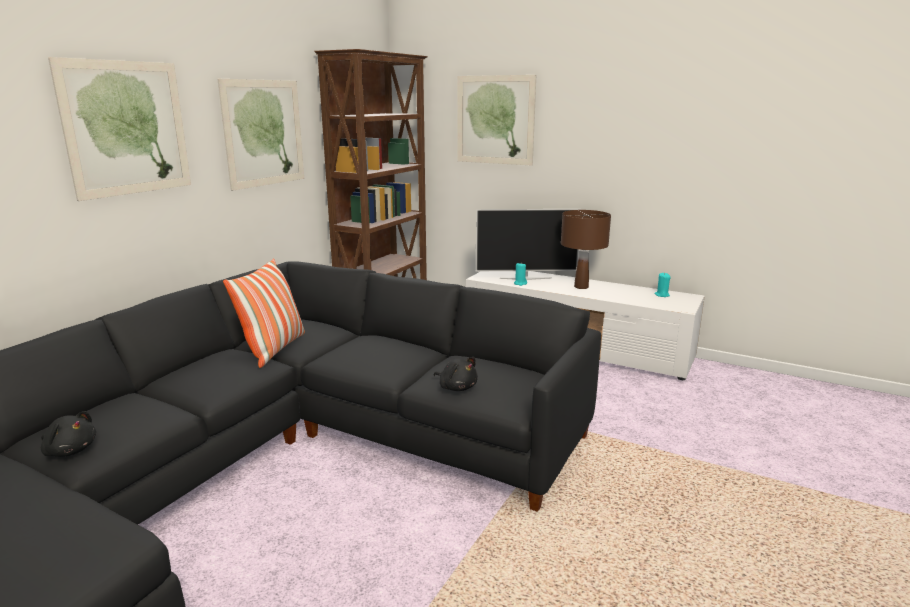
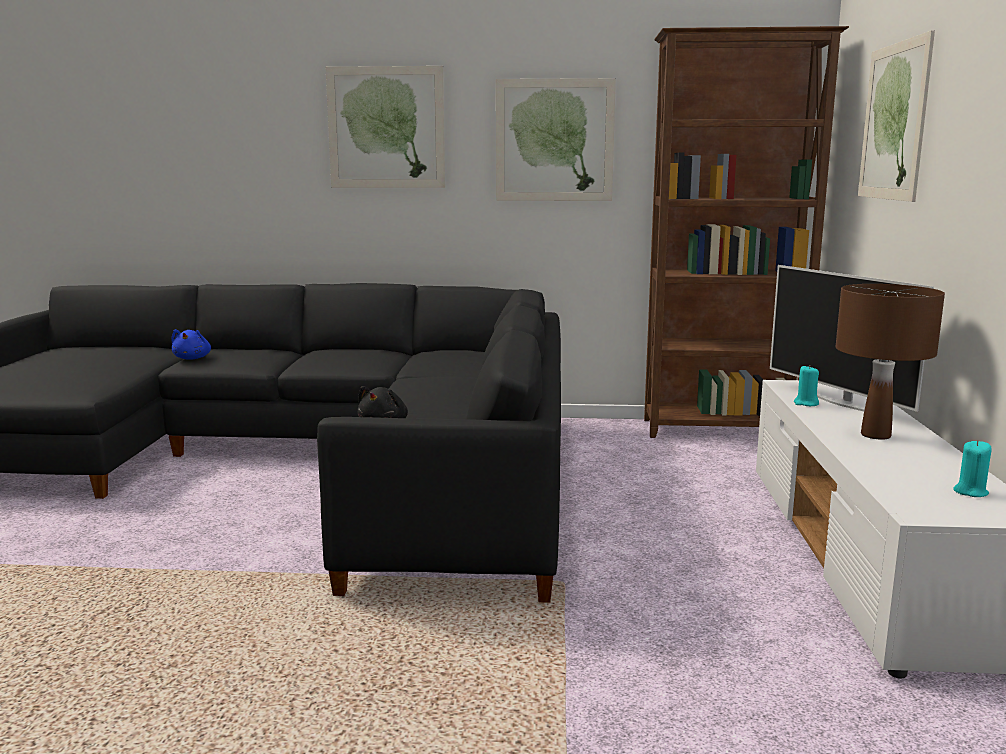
camera: 65 degrees right, 5 degrees down
black plush toy [41,411,96,457] -> blue plush toy [171,329,211,360]
pillow [223,258,305,368] -> none

